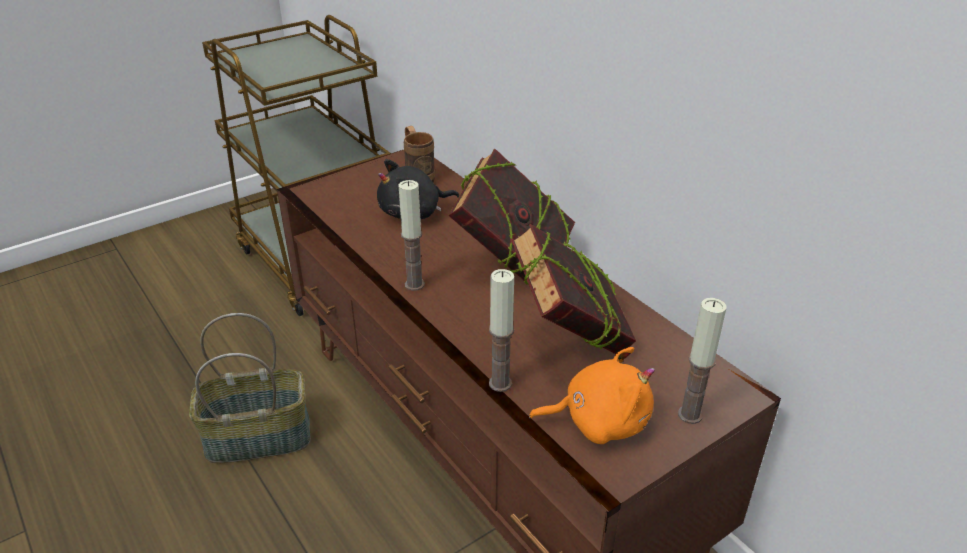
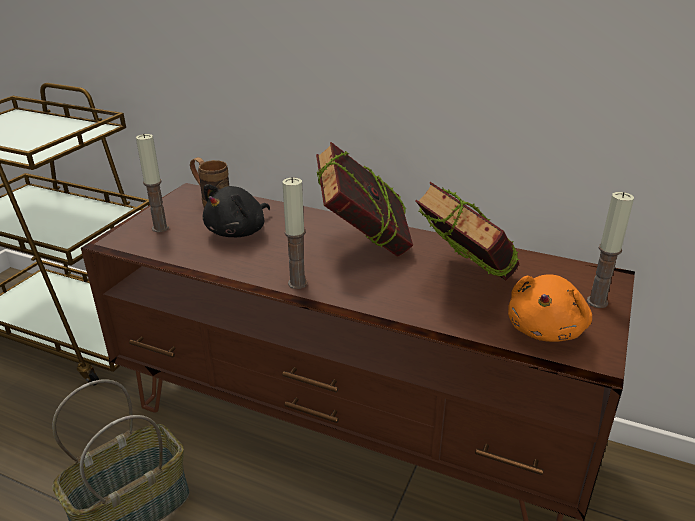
camera: 30 degrees left, 5 degrees down
candle [489,269,514,392] -> candle moved to [136,133,169,232]
orange plush toy [529,347,655,444] -> orange plush toy turned 150 degrees clockwise [508,275,592,342]

